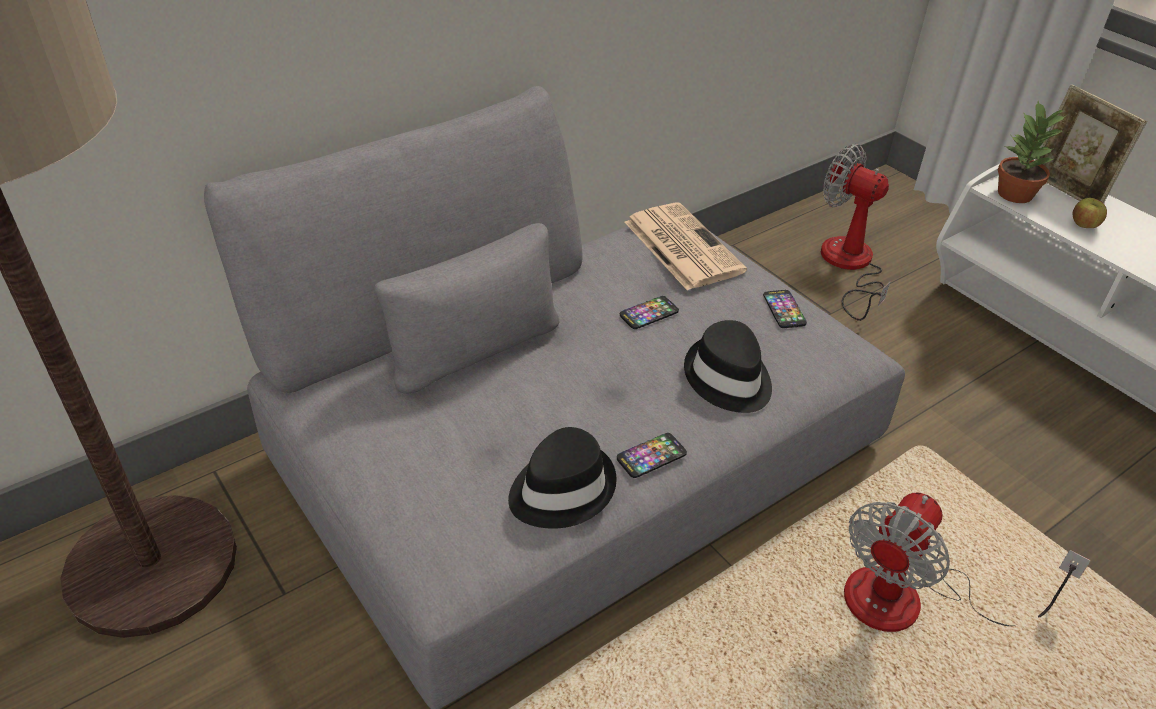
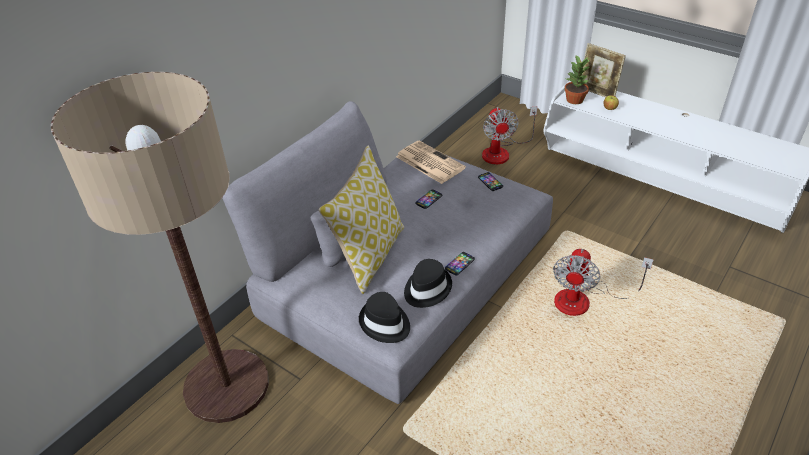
camera: 15 degrees left, 0 degrees up
black hat [684,320,772,413] -> black hat moved to [359,292,410,343]
fan [821,144,890,321] -> fan turned 120 degrees counterclockwise [482,106,537,165]
none -> pillow [319,145,404,294]

